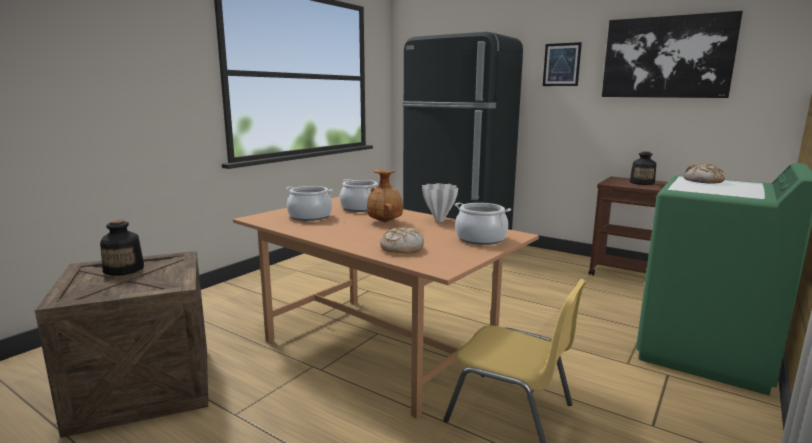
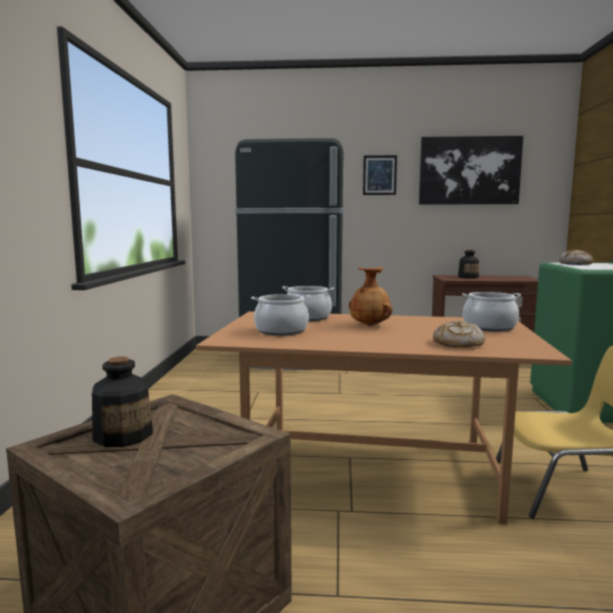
camera: 30 degrees left, 5 degrees down
white vase [422,183,458,222] -> none

